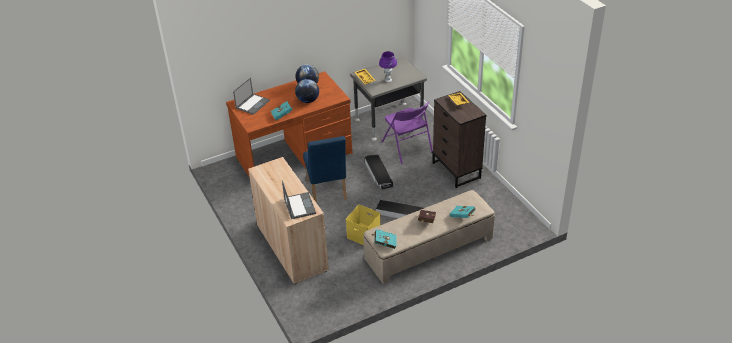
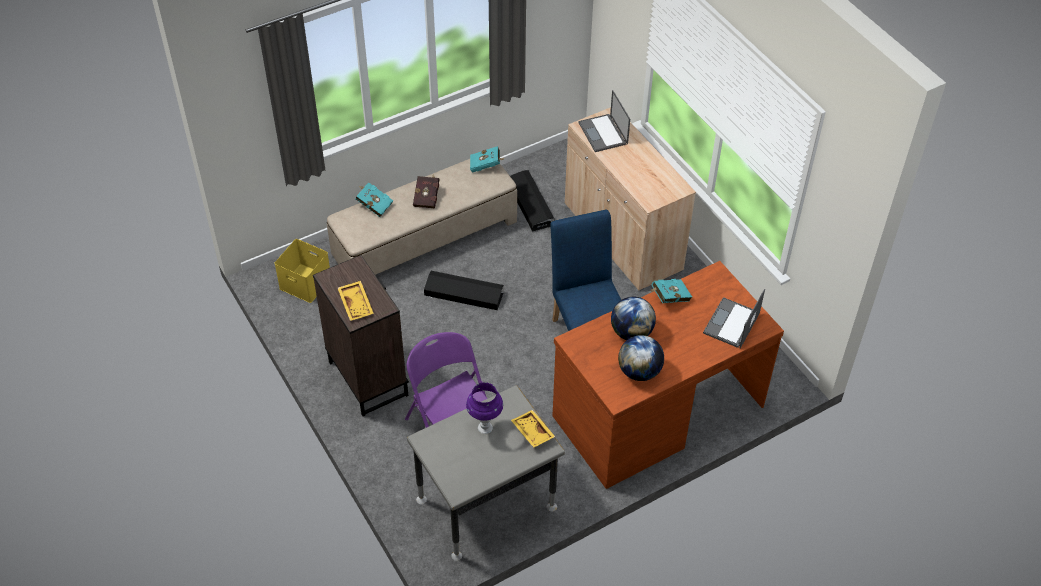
camera: 175 degrees right, 10 degrees up
yellow storage box [346,205,381,245] -> yellow storage box moved to [274,239,330,303]
black storage box [364,155,393,190] -> black storage box moved to [510,170,554,232]

